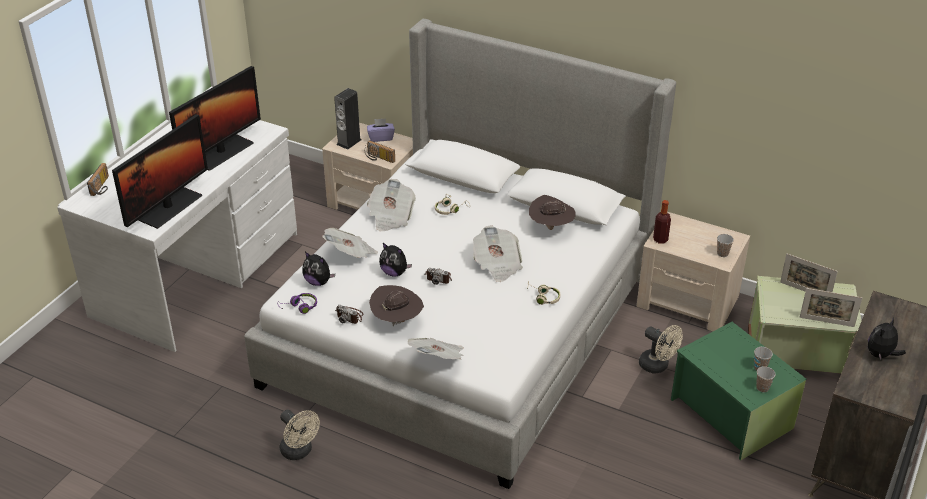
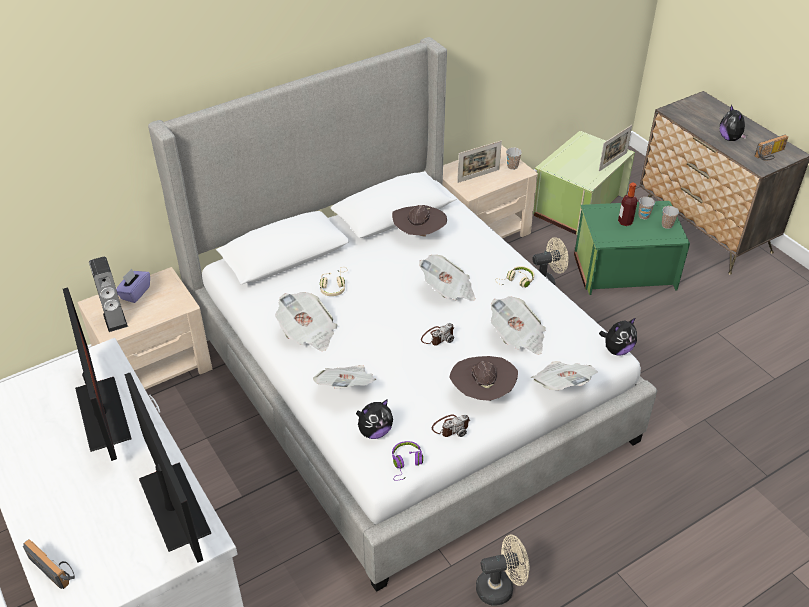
camera: 60 degrees left, 5 degrees up
radio [365,140,395,163] -> radio moved to [755,135,788,160]
plush toy [379,243,412,276] -> plush toy moved to [599,317,637,355]
bottle [653,200,671,244] -> bottle moved to [618,183,638,226]
picture frame [780,254,838,292] -> picture frame moved to [457,141,502,183]
none -> newspaper [491,296,546,355]

